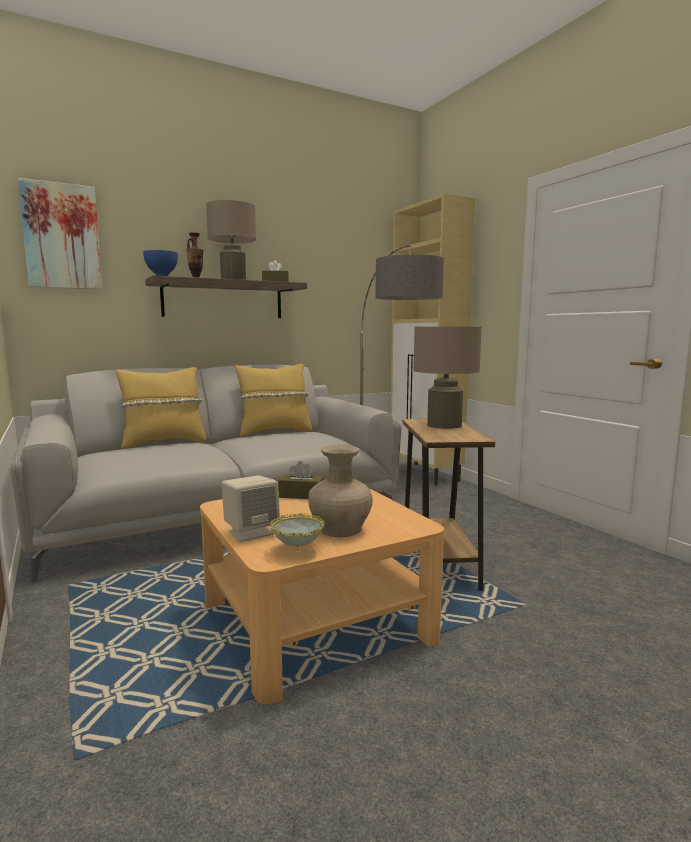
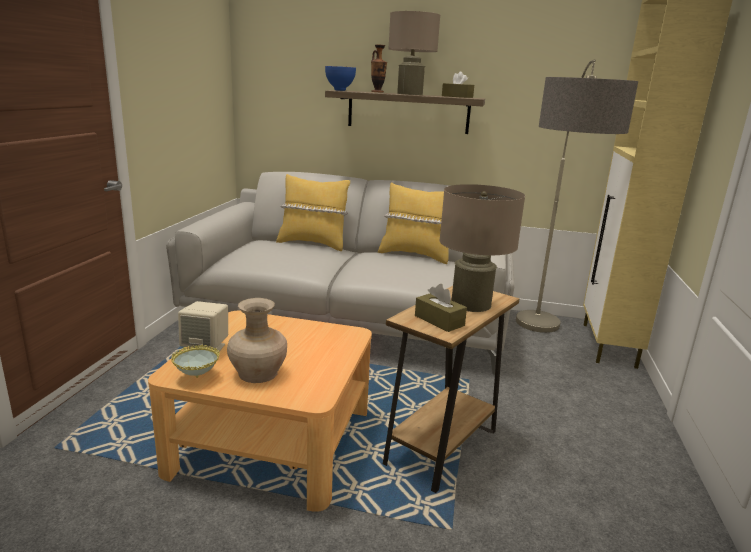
camera: 40 degrees right, 10 degrees up
picture [18,178,103,290] -> none
brown tissue box [278,461,324,499] -> brown tissue box moved to [415,284,467,332]

